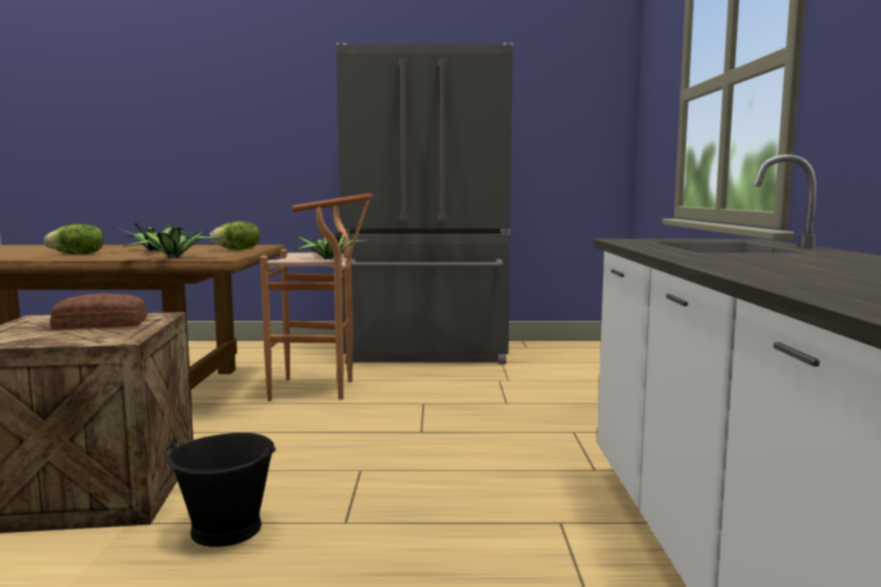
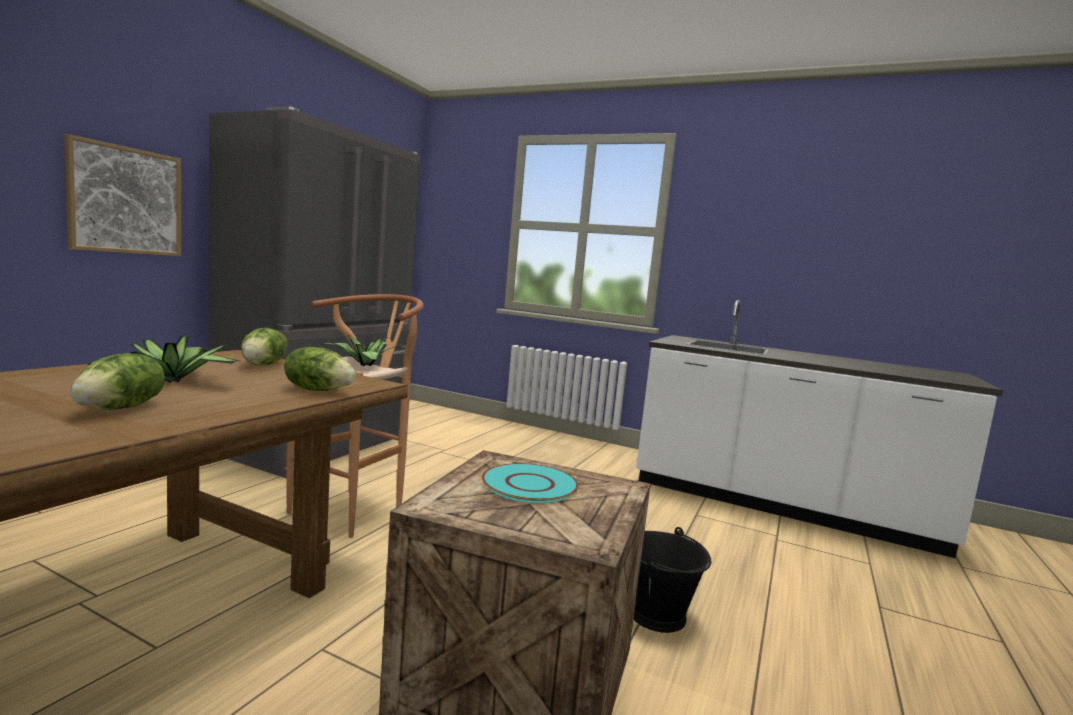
camera: 65 degrees left, 0 degrees up
bread [50,293,147,330] -> turquoise plate [482,463,579,503]
potted plant [123,226,221,258] -> lettuce [284,347,356,391]
none -> picture [64,134,181,256]

